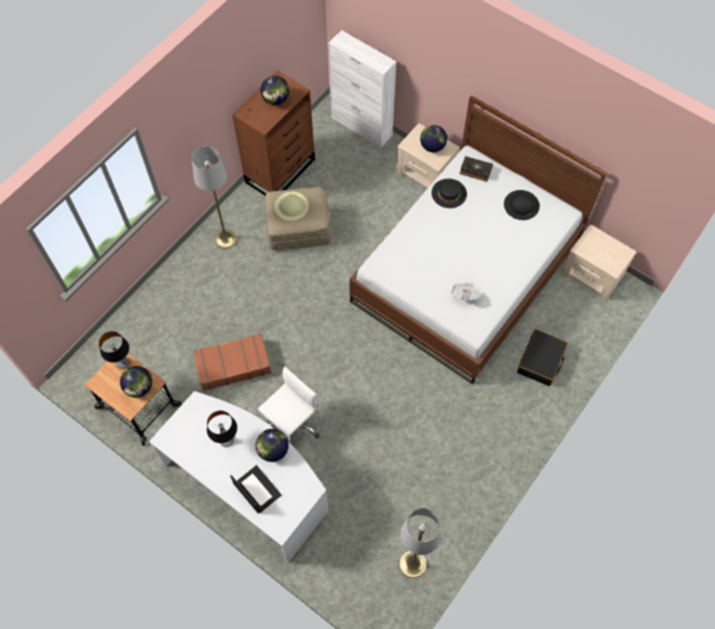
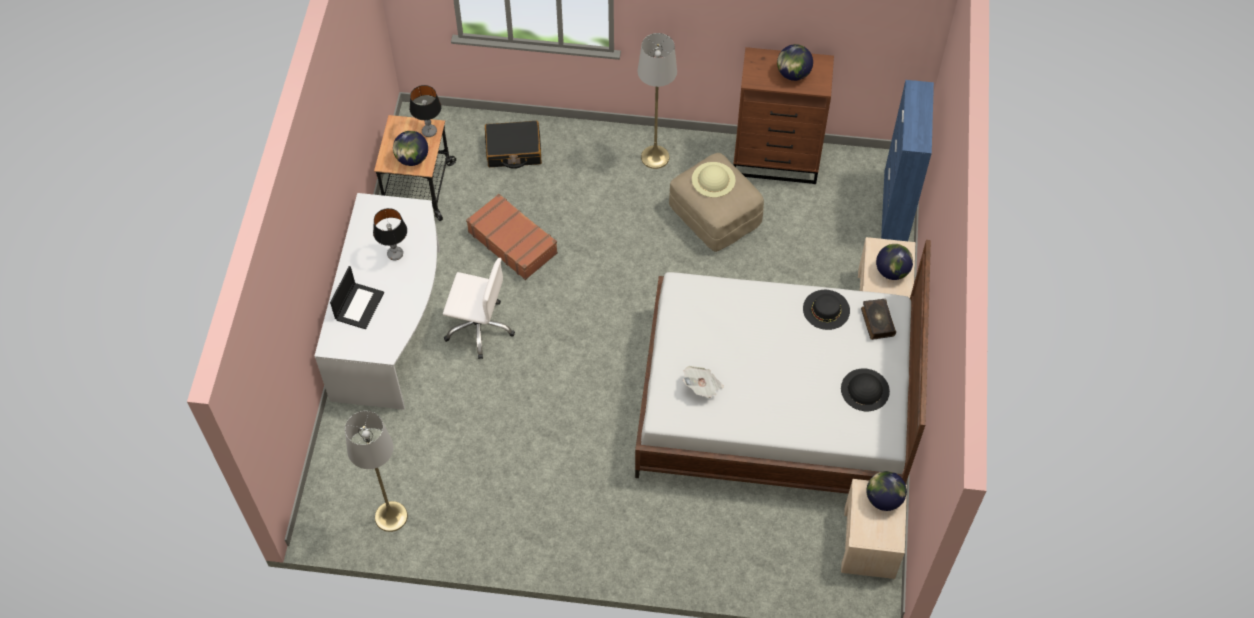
camera: 60 degrees right, 5 degrees down
globe [256,429,289,462] -> globe moved to [867,471,907,511]
white cabinet [328,30,396,148] -> blue cabinet [881,80,934,241]
black suitcase [517,329,568,386] -> black suitcase moved to [485,121,542,169]

